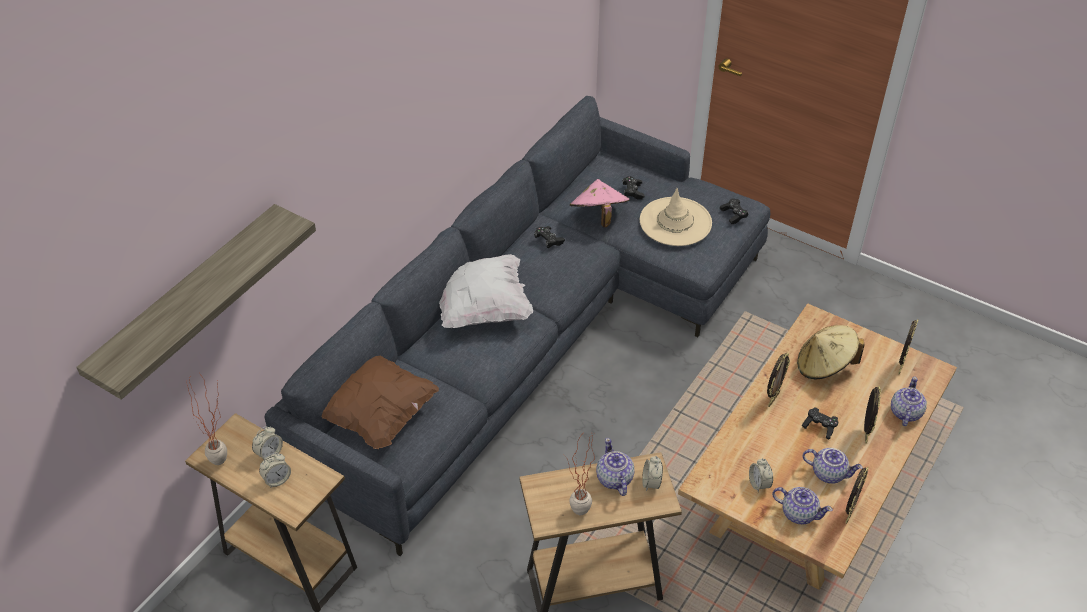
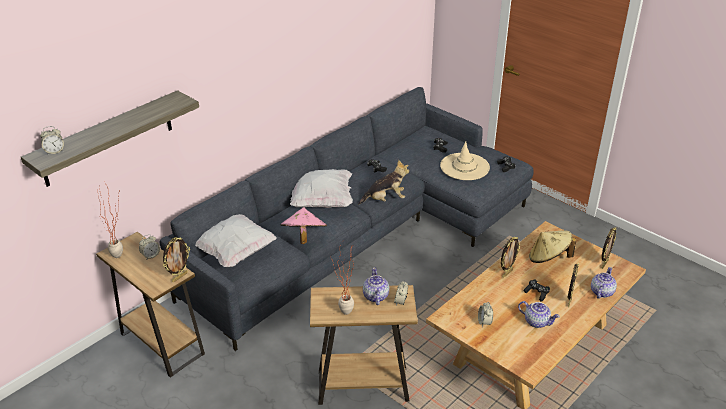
camera: 10 degrees right, 10 degrees down
alarm clock [259,453,291,487] -> alarm clock moved to [40,126,64,154]
brown pillow [321,356,439,449] -> white pillow [195,214,277,267]
pink hat [570,179,630,227] -> pink hat moved to [280,207,327,244]
teapot [772,487,833,524] -> none
picture frame [845,467,868,524] -> picture frame moved to [163,237,190,282]
none -> plush toy [358,160,409,204]

